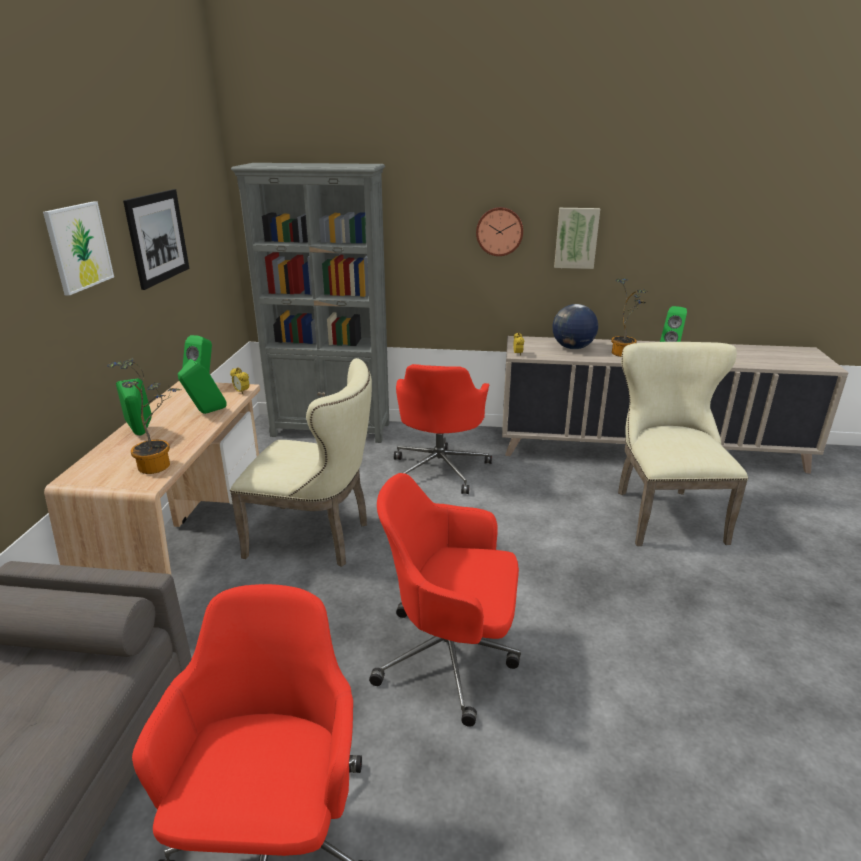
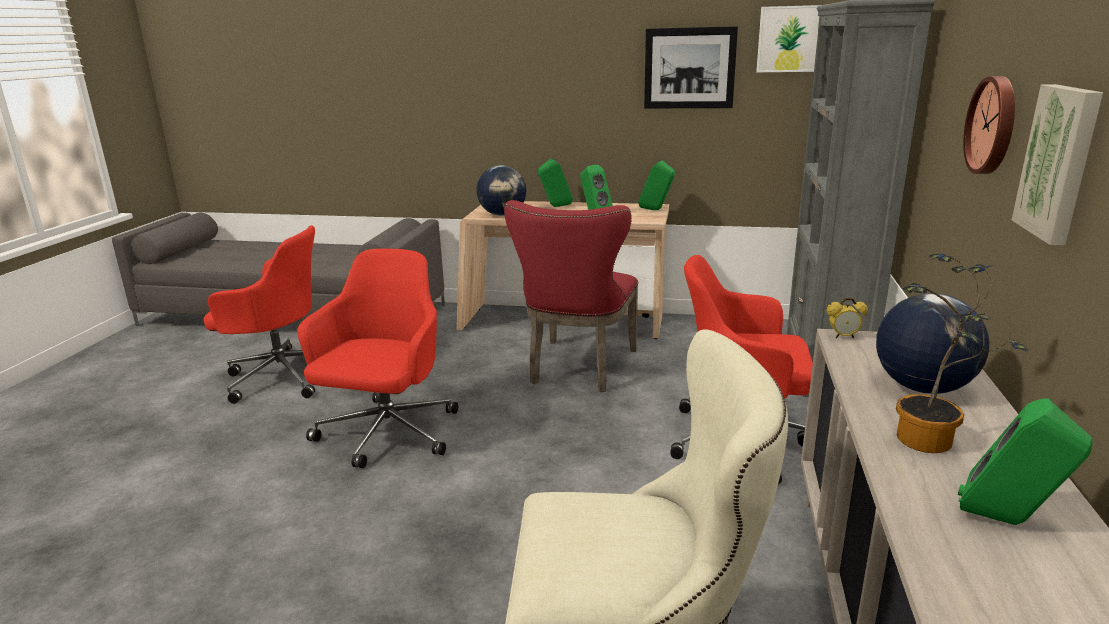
camera: 95 degrees right, 5 degrees down
picture [43,201,114,296] -> picture moved to [756,5,820,72]
potted plant [107,358,182,474] -> globe [476,165,526,216]
beige chair [230,358,372,567] -> red chair [504,200,638,392]
alarm clock [230,367,250,394] -> none

